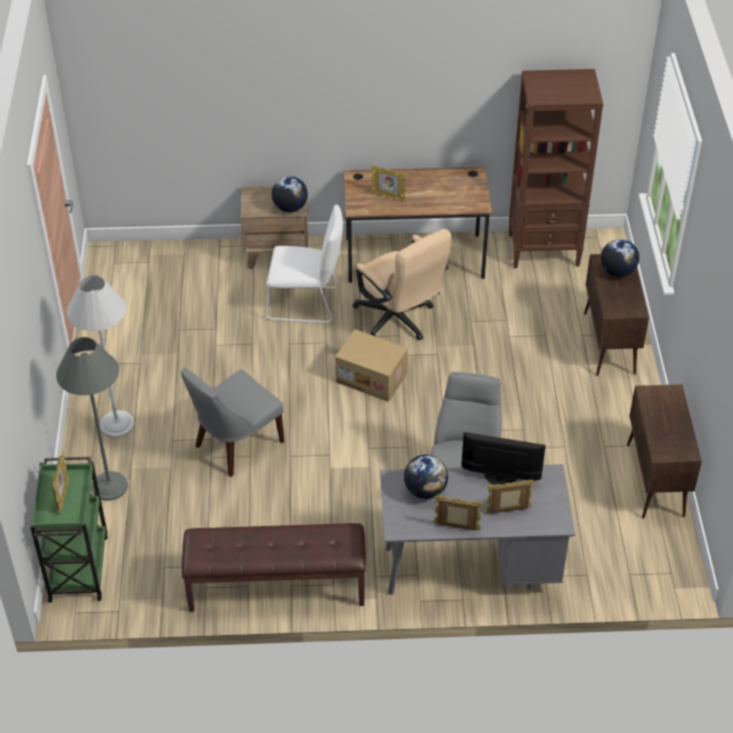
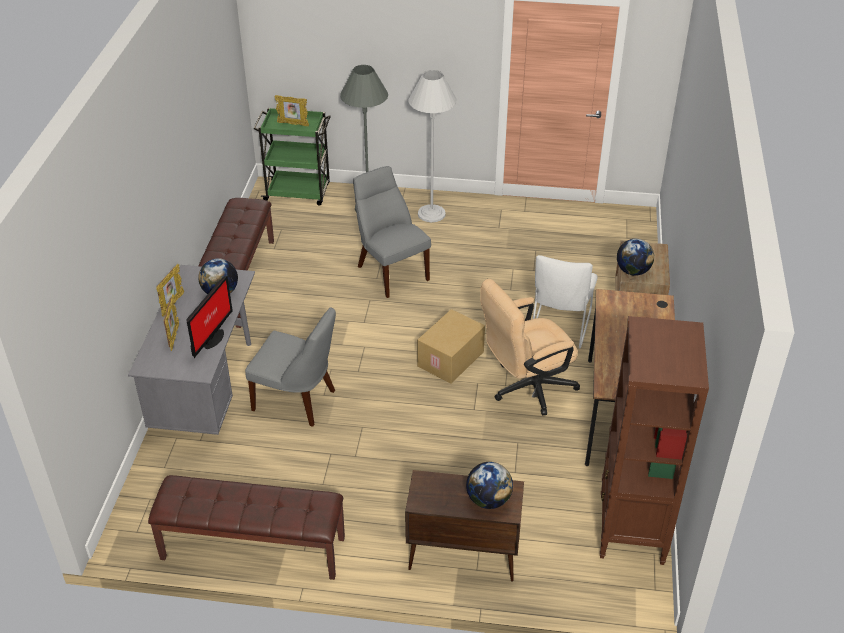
camera: 100 degrees right, 5 degrees down
picture frame [371,165,407,202] -> none
brown cabinet [627,384,702,518] -> brown bench [148,475,345,580]

